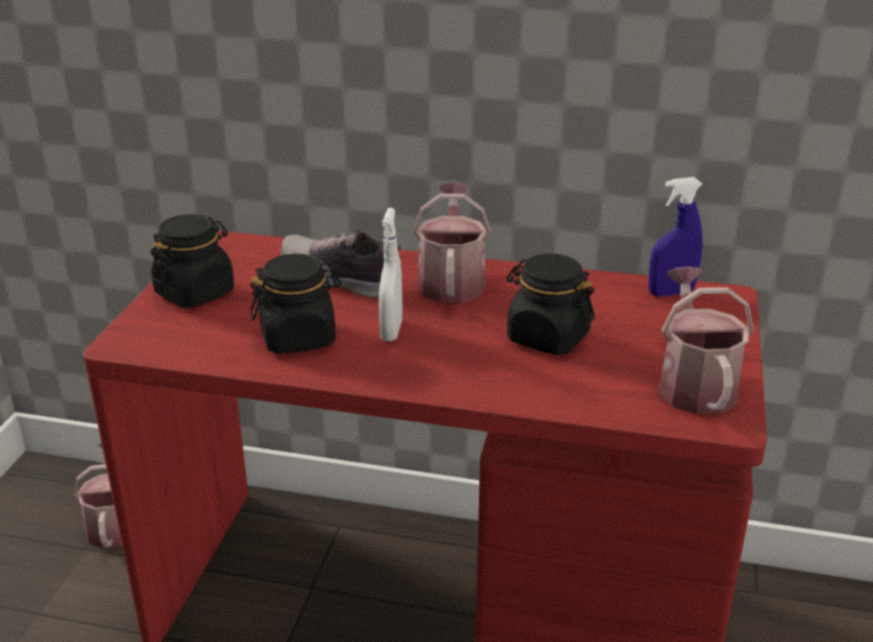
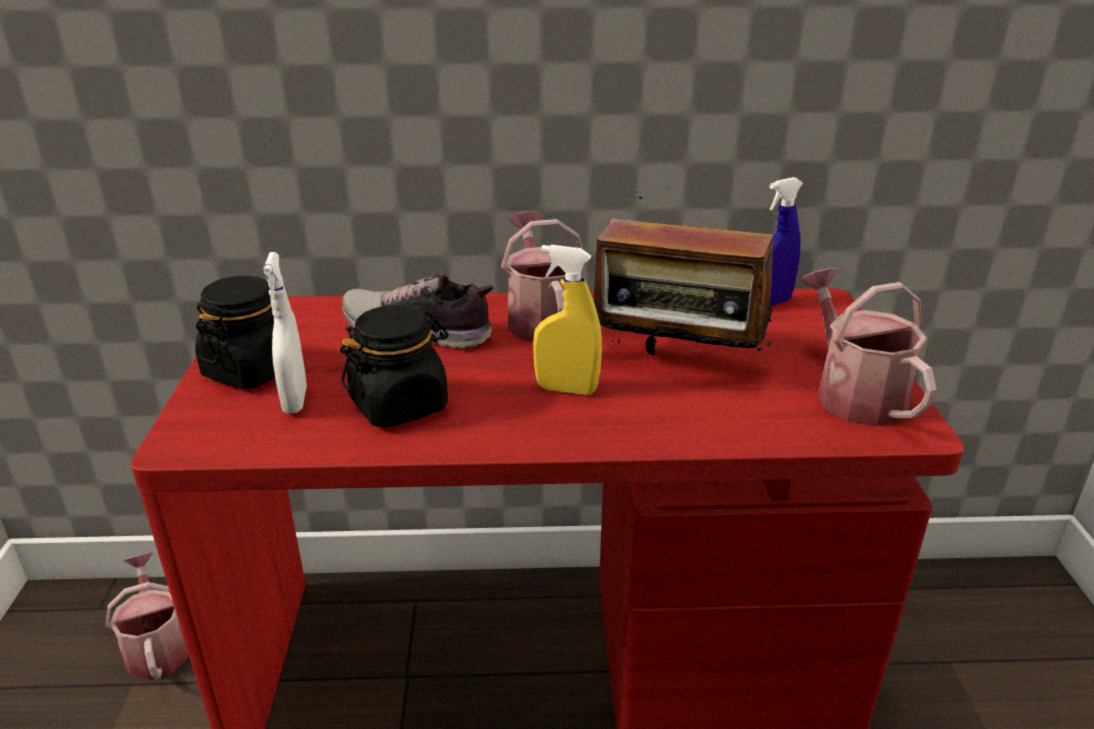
camera: 15 degrees left, 0 degrees up
white spray bottle [379,208,402,341] -> white spray bottle moved to [263,252,307,413]
black jar [506,254,595,355] -> radio [594,188,774,356]
none -> yellow spray bottle [533,245,602,395]

